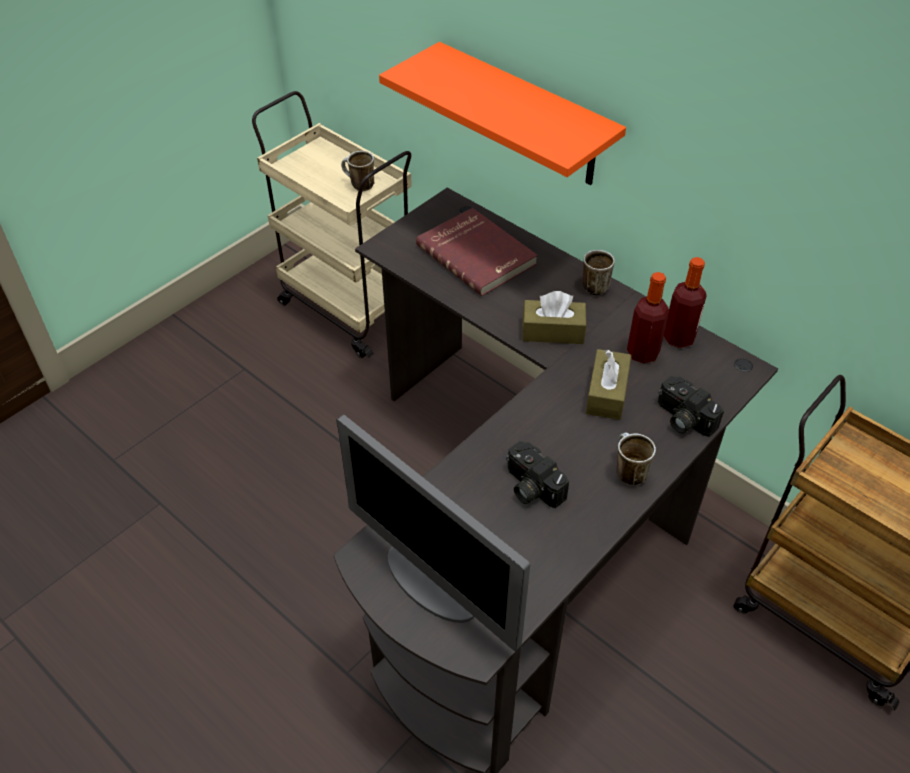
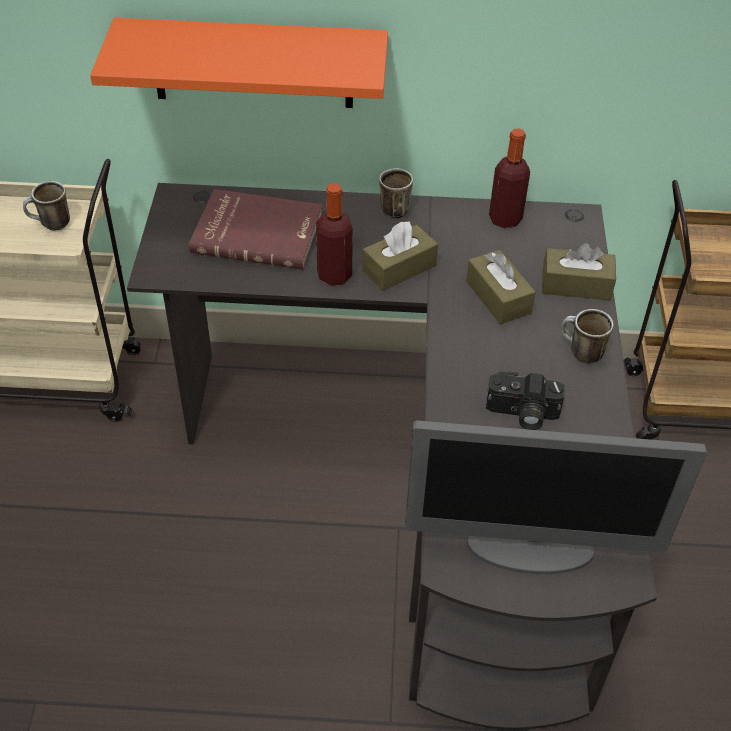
camera: 40 degrees left, 0 degrees up
bottle [627,272,669,363] -> bottle moved to [316,183,353,286]
camera [658,376,724,437] -> brown tissue box [542,243,616,301]

